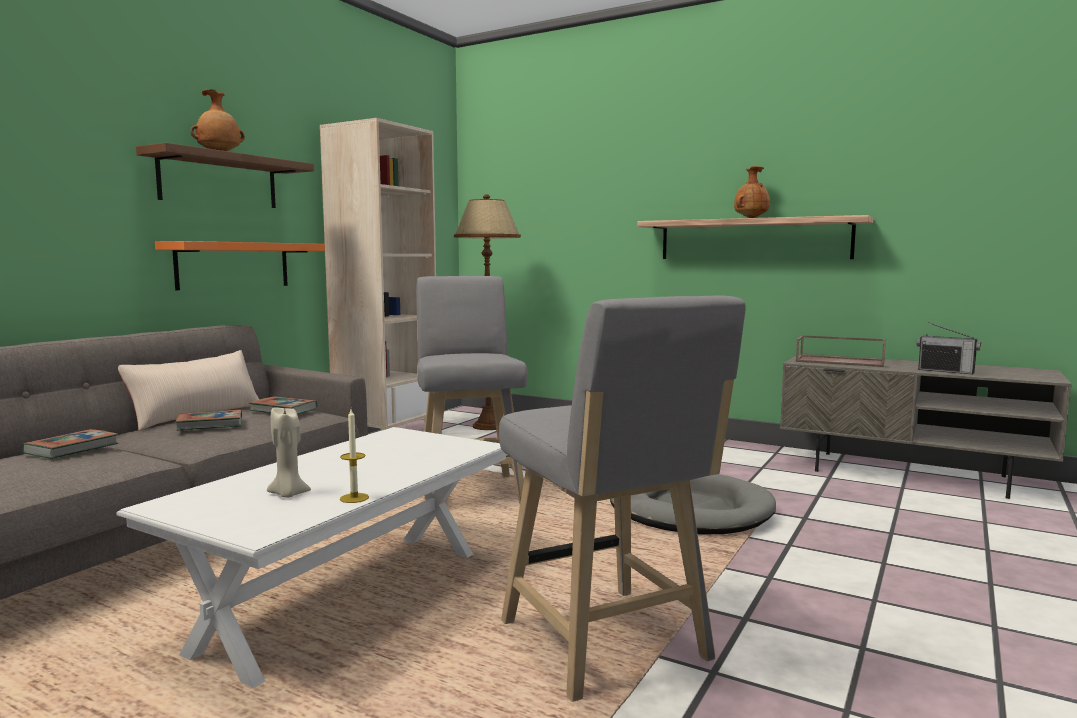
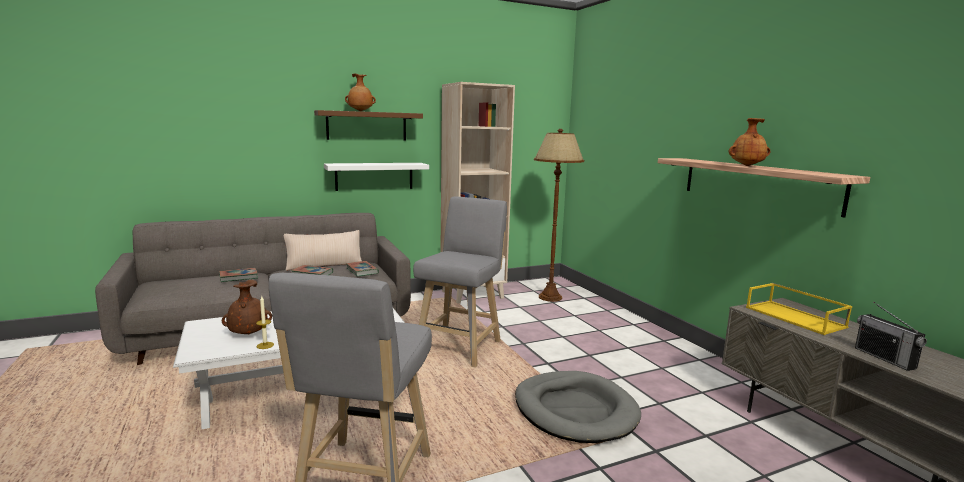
camera: 35 degrees right, 5 degrees up
orange shelf [155,241,325,290] -> white shelf [324,163,429,191]
beige candle [267,408,311,498] -> brown vase [222,280,272,334]
brown tray [795,335,886,367] -> yellow tray [746,283,852,335]

